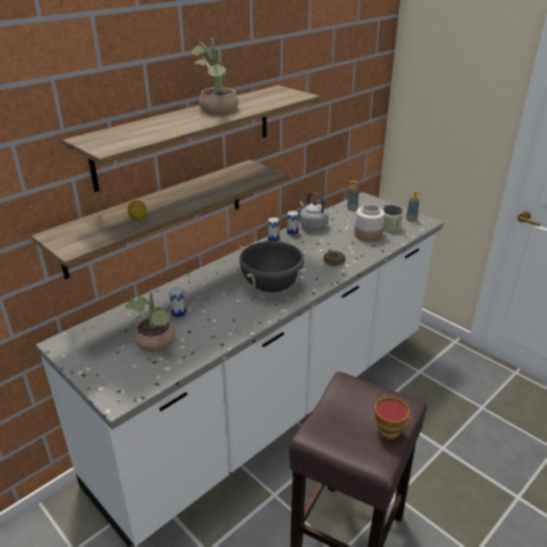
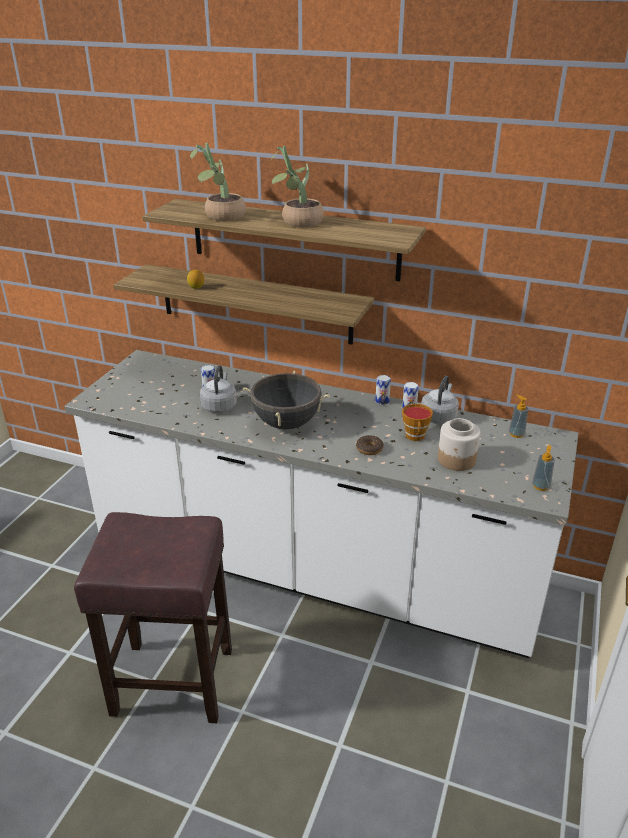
camera: 65 degrees right, 0 degrees up
potted plant [125,289,175,351] -> potted plant moved to [190,143,246,221]
cup [375,397,414,440] -> cup moved to [402,404,433,441]
jar [383,205,403,232] -> none
none -> grey kettle [200,365,237,413]

